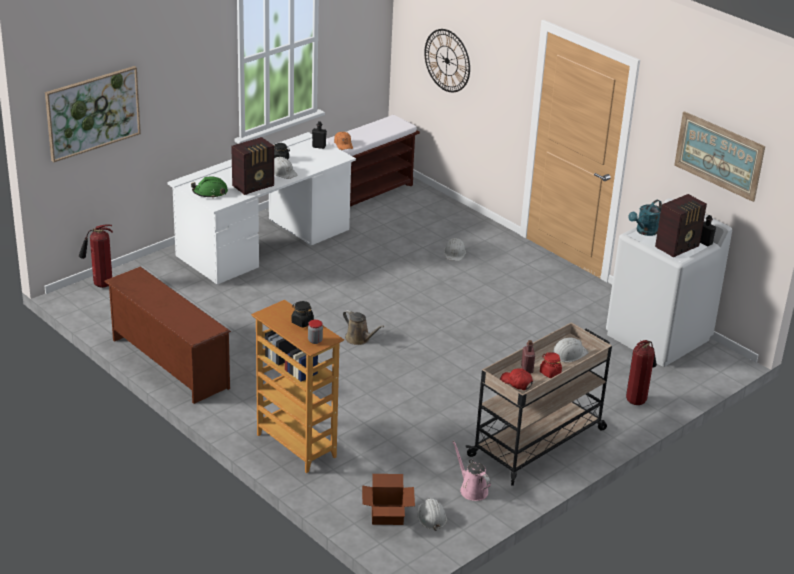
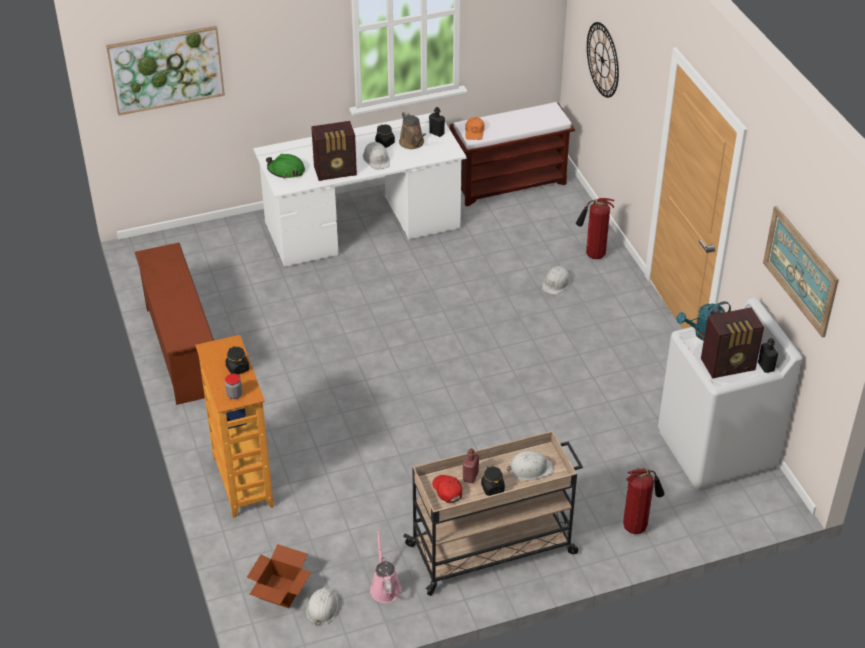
camera: 25 degrees right, 10 degrees up
fire extinguisher [79,225,113,288] -> fire extinguisher moved to [576,198,615,259]
brown watering can [343,310,384,345] -> brown watering can moved to [399,111,426,149]
red jar [540,352,562,378] -> black jar [481,466,505,496]

